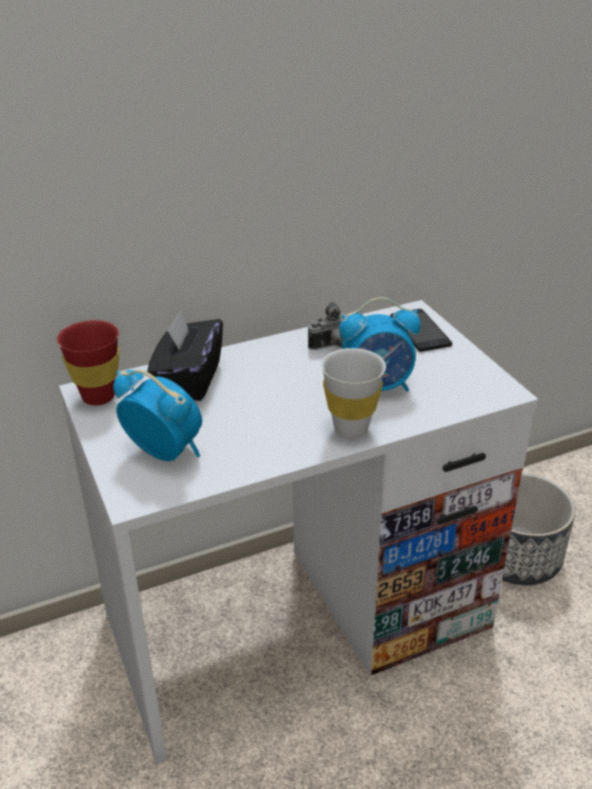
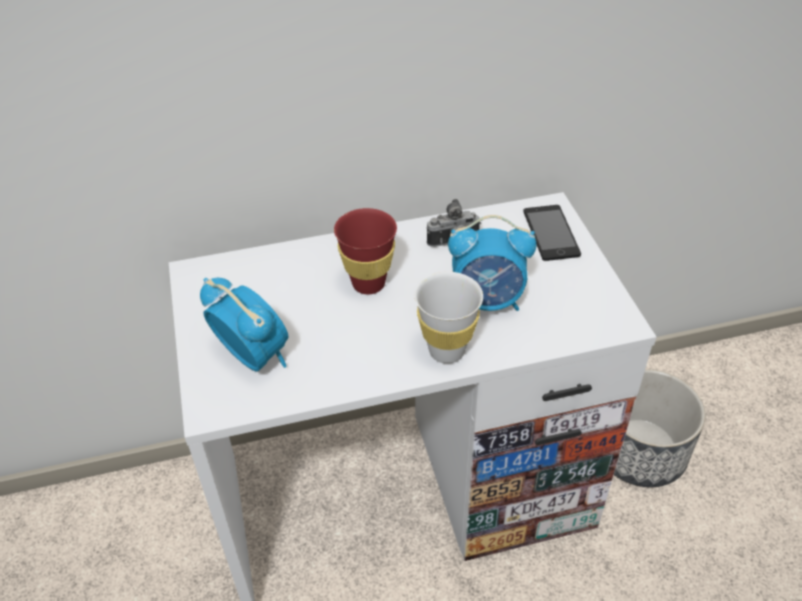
camera: 10 degrees right, 10 degrees up
red cup [57,320,119,405] -> red cup moved to [334,208,397,294]
black tissue box [147,309,223,401] -> none

